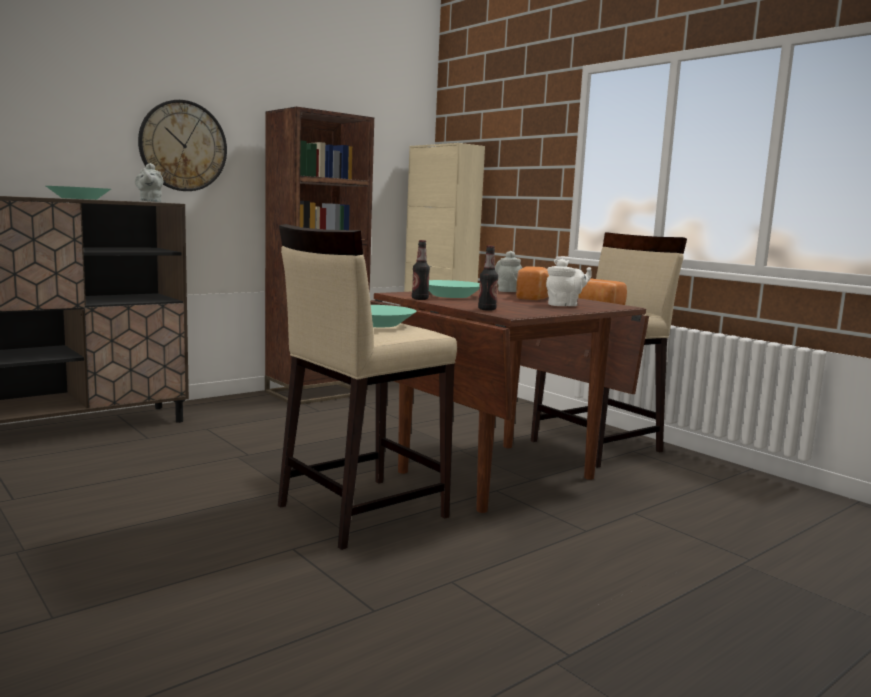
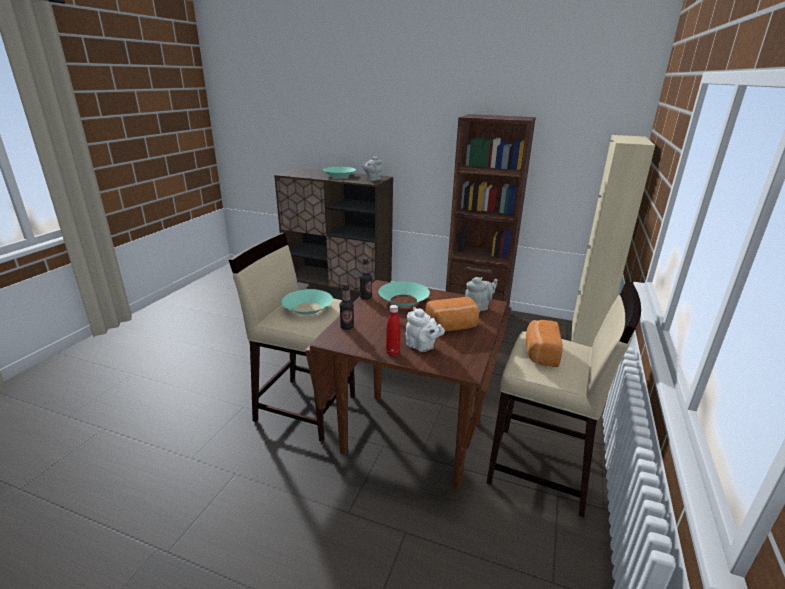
camera: 60 degrees right, 15 degrees up
wall clock [138,100,227,191] -> none
none -> red bottle [386,305,401,356]

